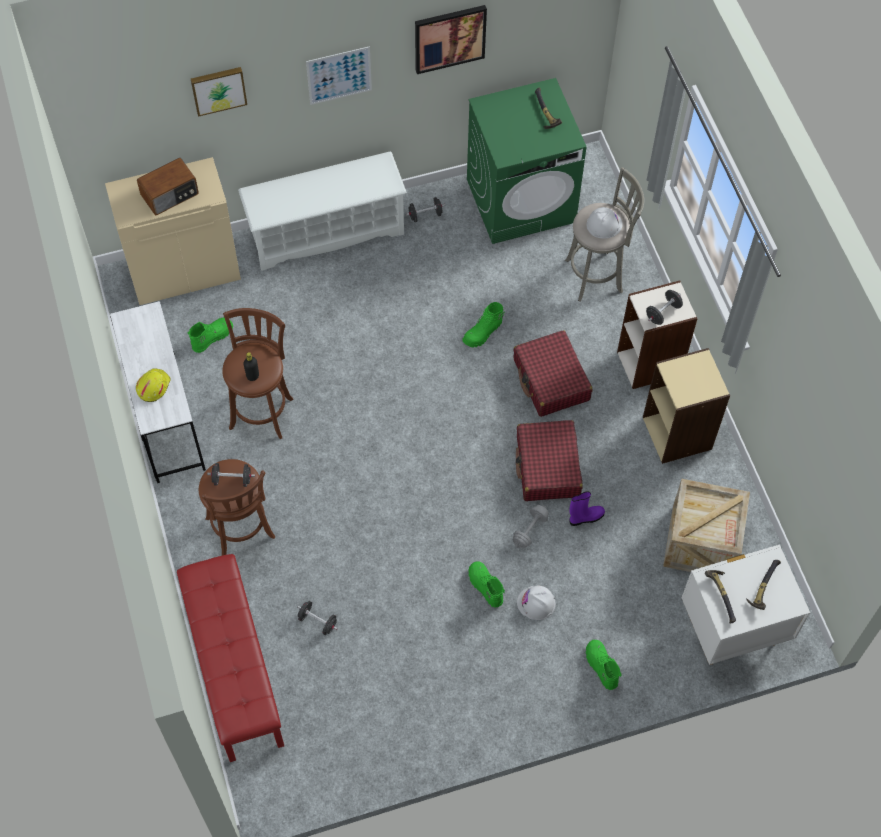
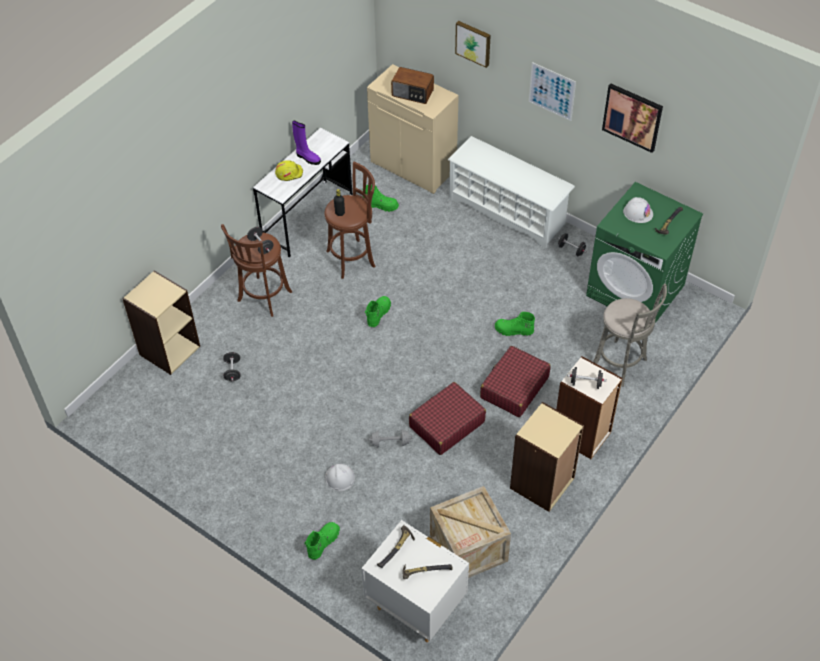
camera: 55 degrees right, 10 degrees down
red bench [177,554,284,762] -> beige bookcase [122,270,200,375]
green boot [468,561,505,608] -> green boot moved to [365,296,391,327]
purple boot [569,491,605,526] -> purple boot moved to [292,121,321,165]
white hard hat [587,207,623,239] -> white hard hat moved to [623,197,653,223]

